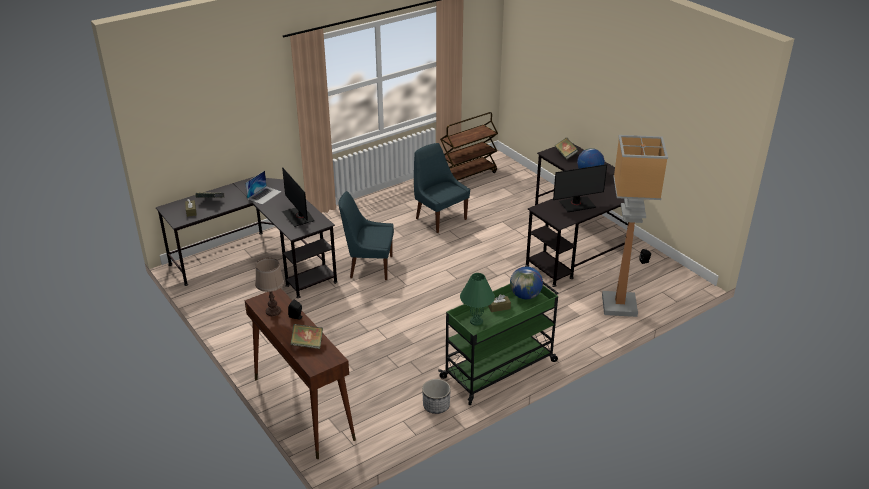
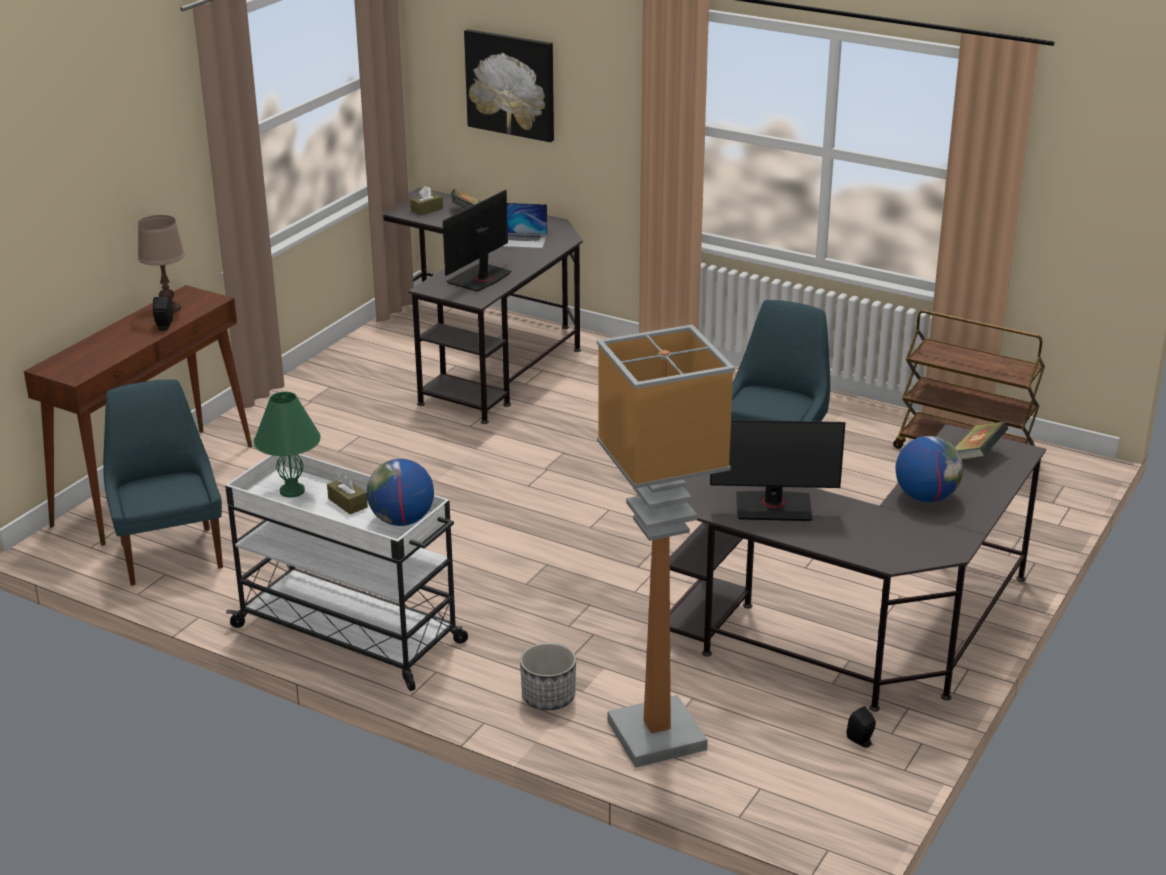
camera: 65 degrees right, 5 degrees down
book [290,324,323,349] -> none
blue chair [339,191,394,280] -> blue chair moved to [103,379,223,586]
planter [422,379,451,414] -> planter moved to [520,643,576,710]
green cart [438,282,558,405] -> white cart [225,454,468,691]
monitor [553,164,607,212] -> monitor turned 45 degrees counterclockwise [710,420,846,521]
none -> picture [464,29,554,142]

